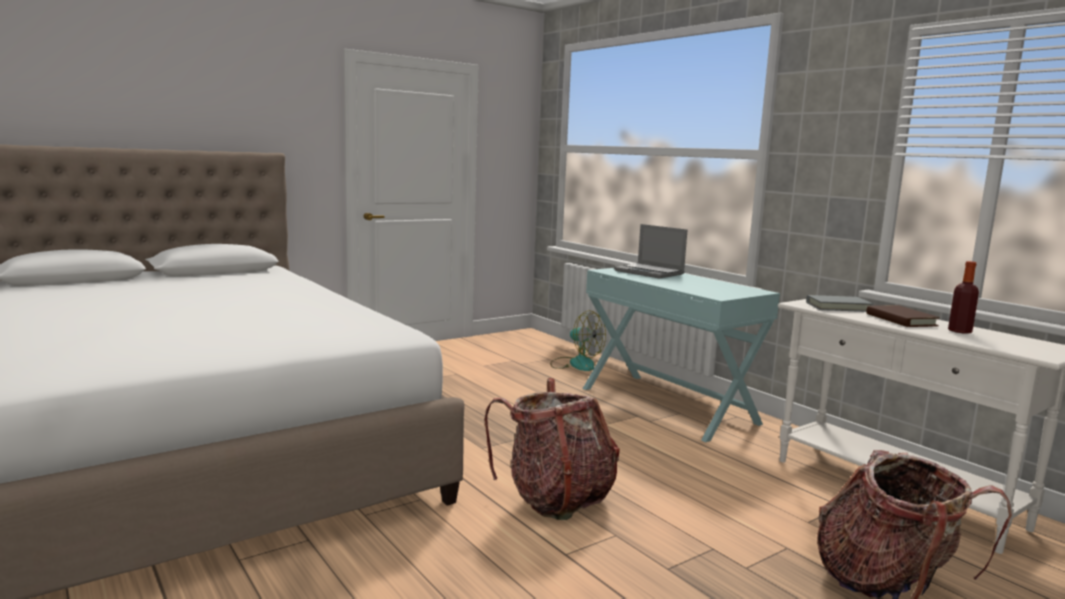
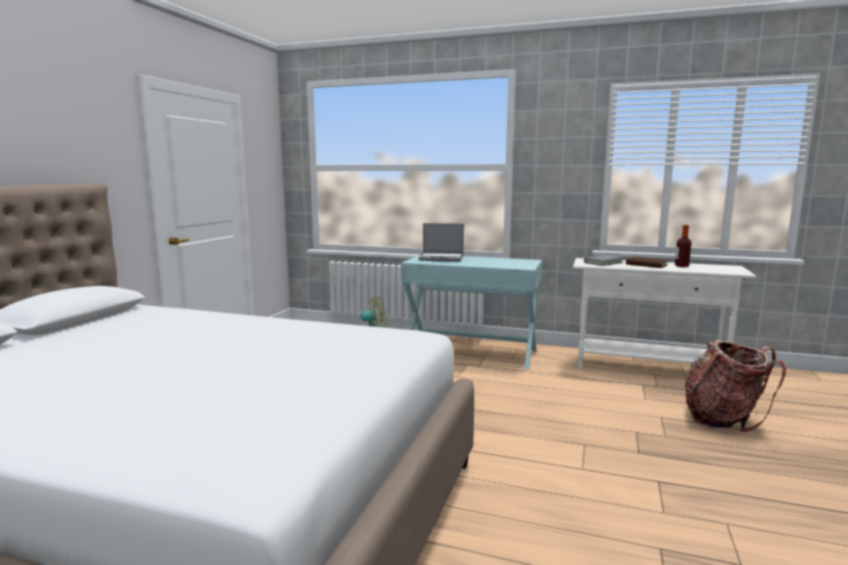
camera: 35 degrees left, 0 degrees up
backpack [485,378,620,520] -> none

